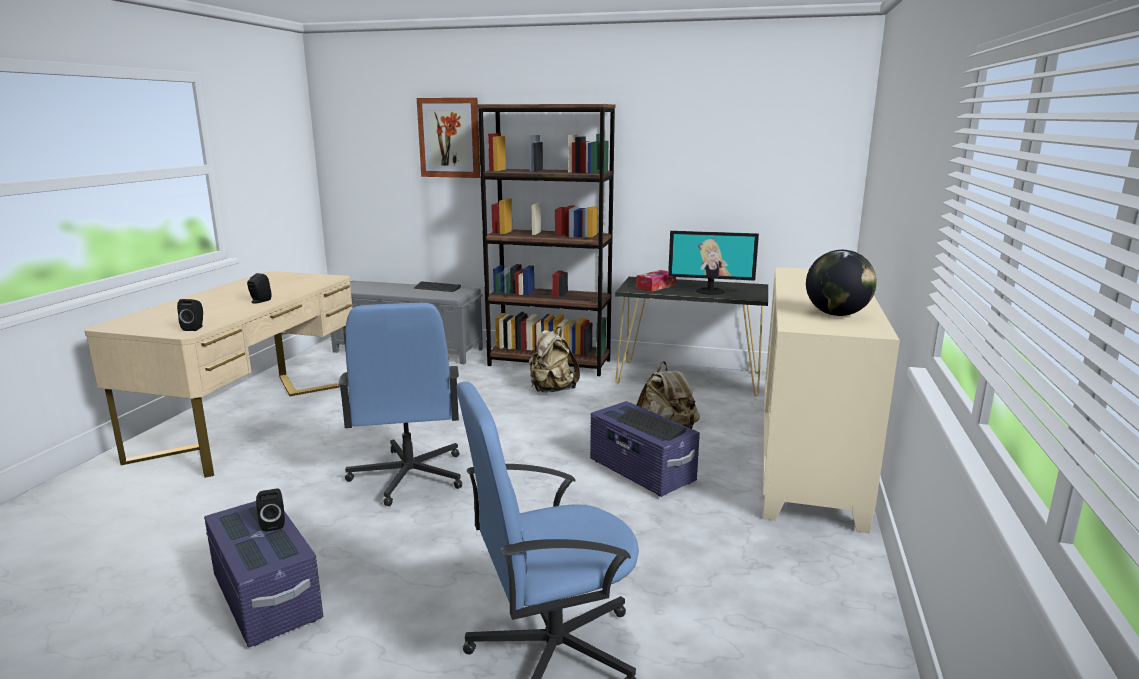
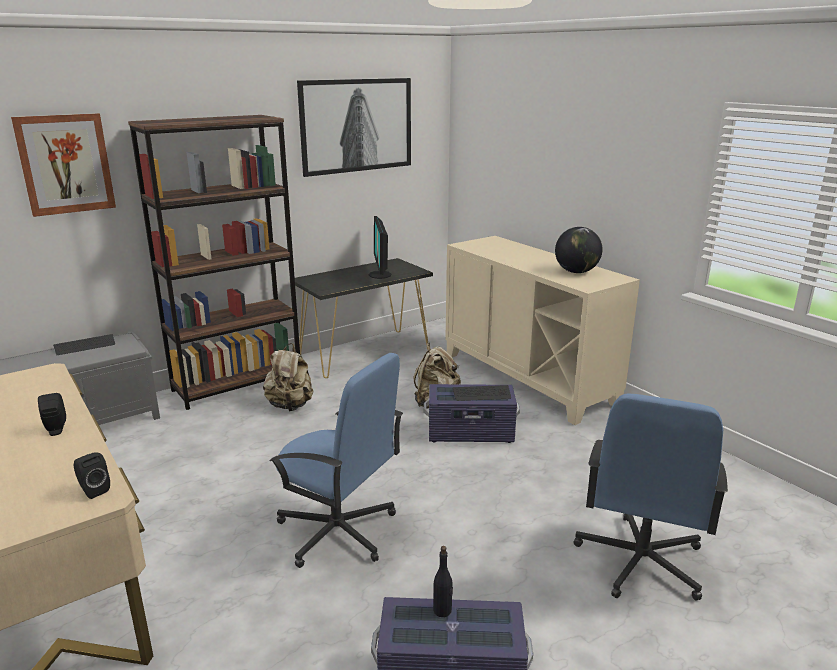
camera: 50 degrees left, 5 degrees up
black speaker [256,488,285,532] -> black bottle [433,546,453,617]
tissue box [636,270,676,292] -> none
monitor [668,231,759,295] -> monitor turned 120 degrees clockwise [369,216,392,279]
none -> picture [297,78,411,177]

